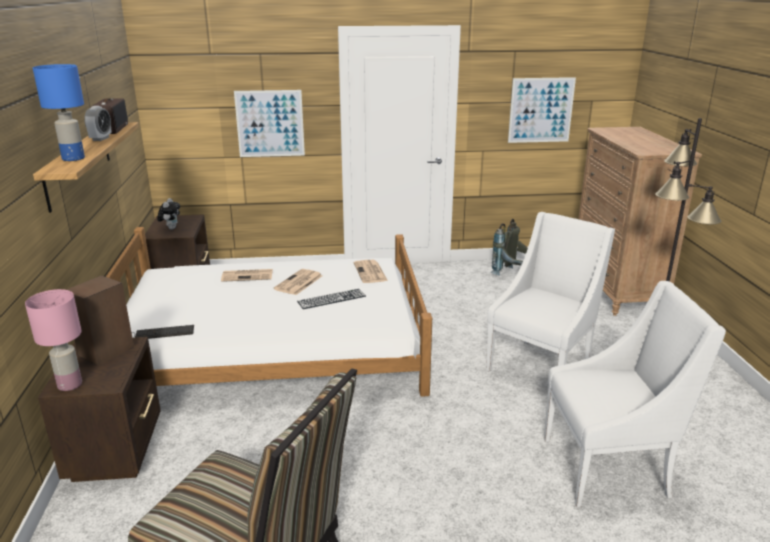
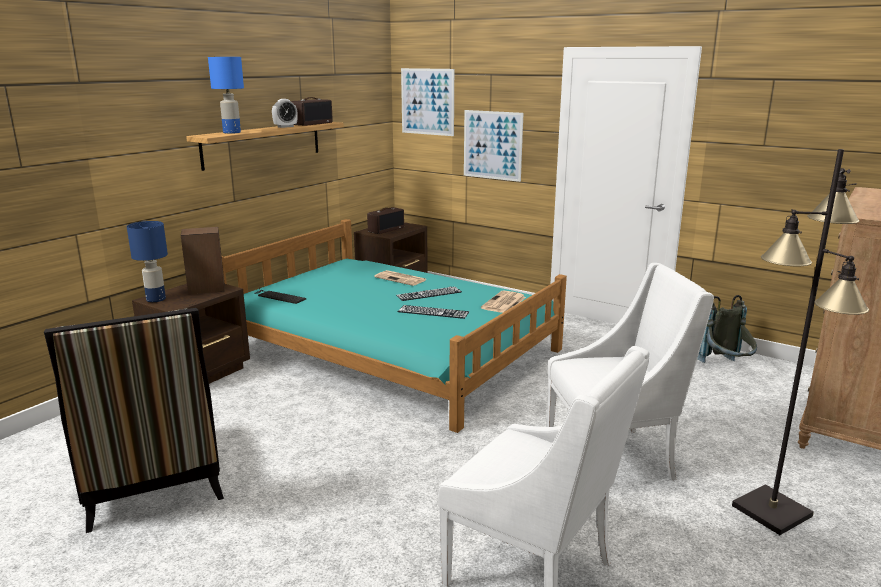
camera: 40 degrees right, 5 degrees down
pink table lamp [25,289,82,391] -> blue table lamp [127,221,168,302]
white bed [106,227,432,397] -> turquoise bed [221,219,567,433]
plush toy [157,198,180,229] -> radio [367,207,404,234]
newspaper [274,269,322,295] -> keyboard [396,286,462,301]
picture [508,77,576,143] -> picture moved to [401,68,454,136]

